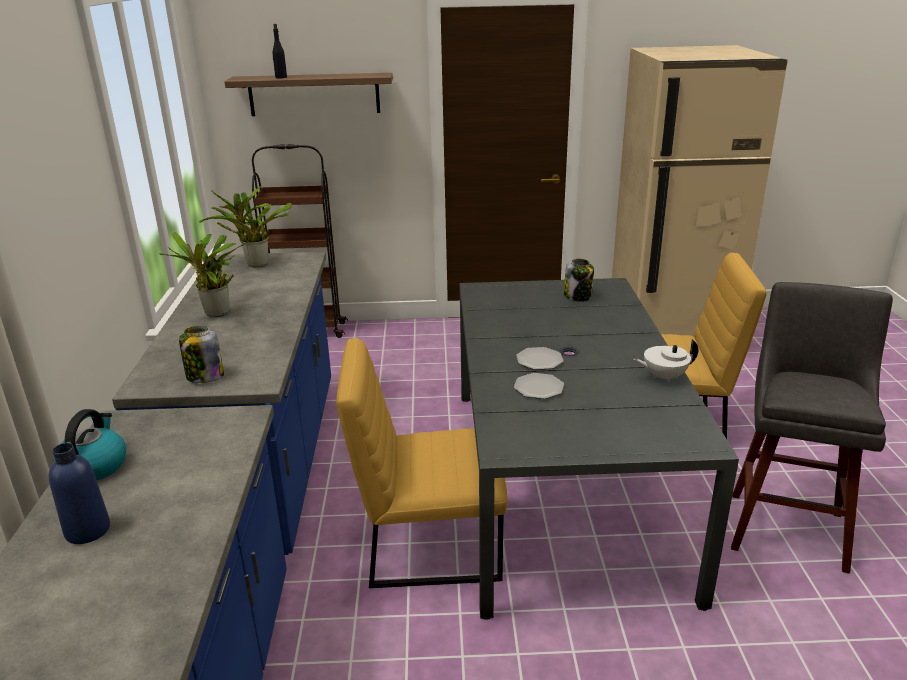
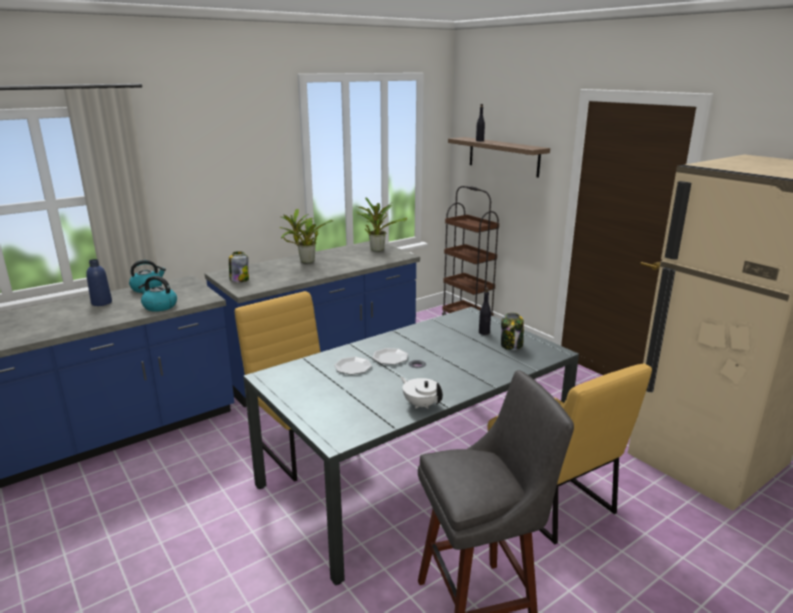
camera: 55 degrees right, 5 degrees down
none -> kettle [138,276,177,312]
none -> black bottle [479,288,491,335]

